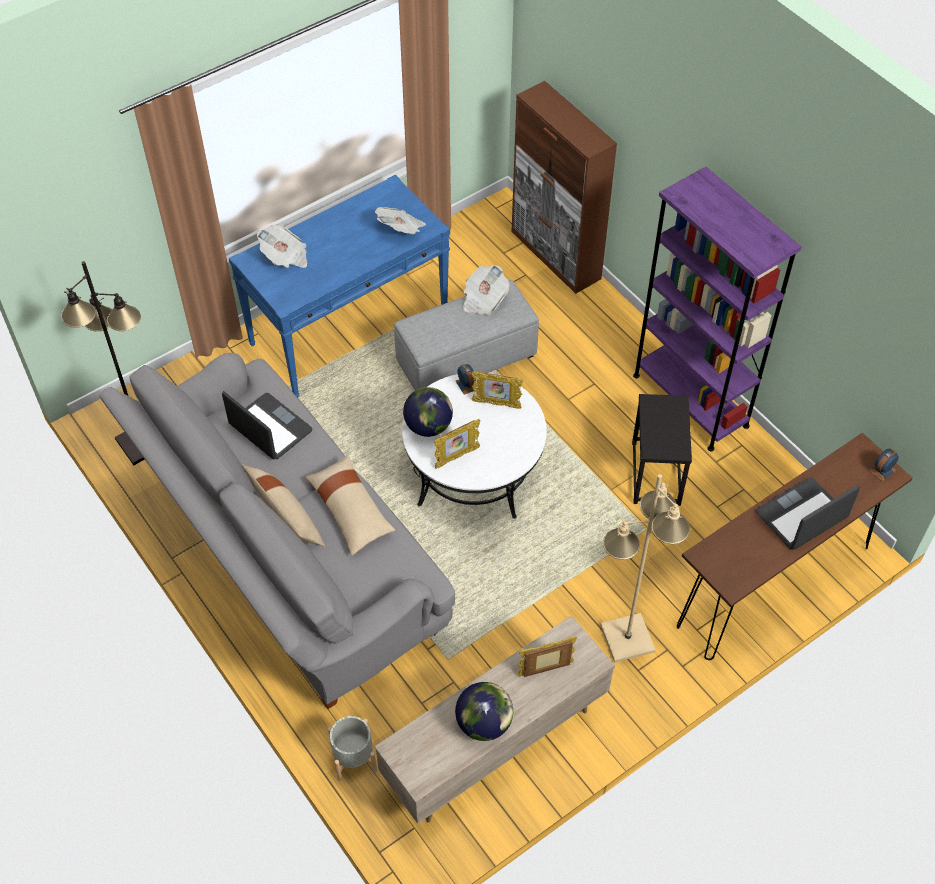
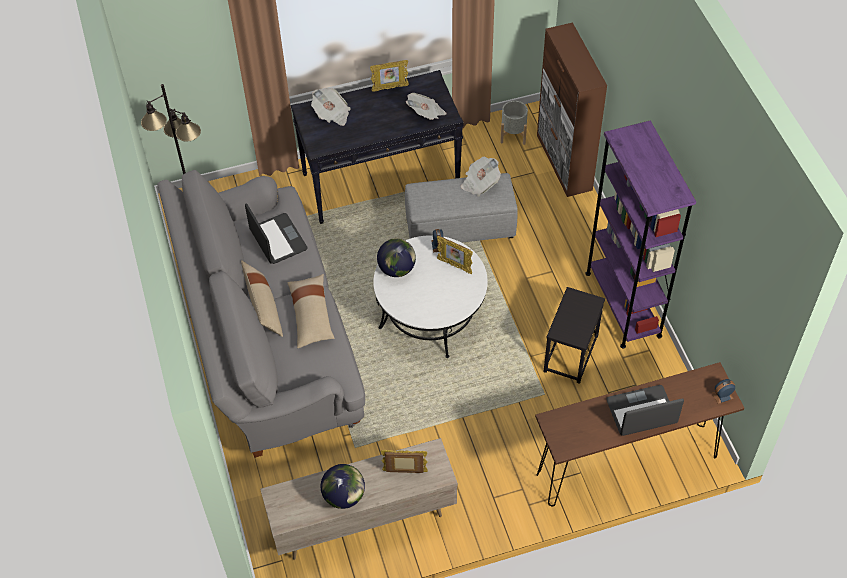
camera: 20 degrees right, 0 degrees up
blue console table [229,175,450,398] -> black console table [291,70,464,224]
grey planter [328,716,377,781] -> grey planter moved to [500,101,528,145]
picture frame [434,419,480,469] -> picture frame moved to [370,60,409,92]
beige floor lamp [600,474,690,663] -> none

